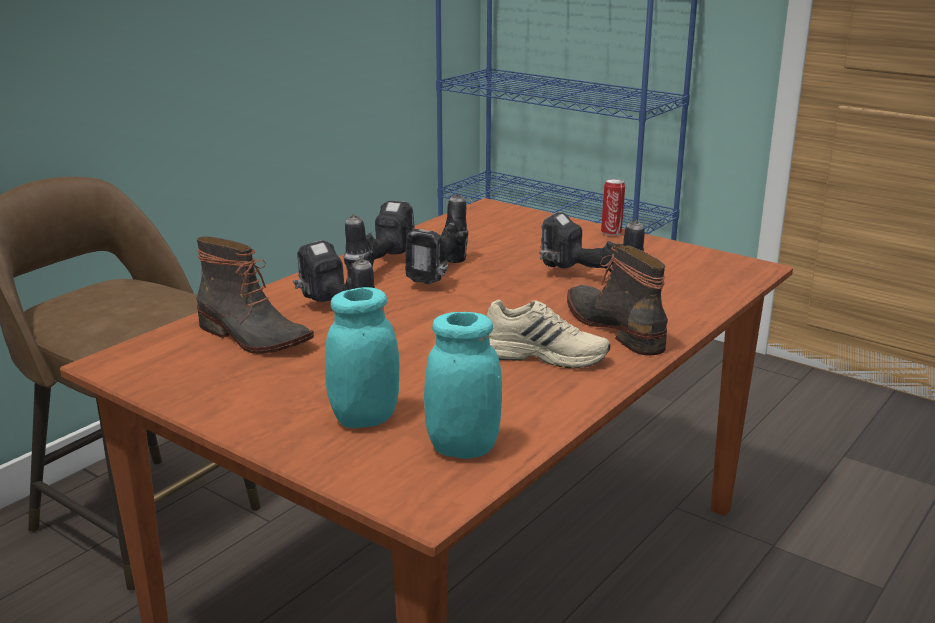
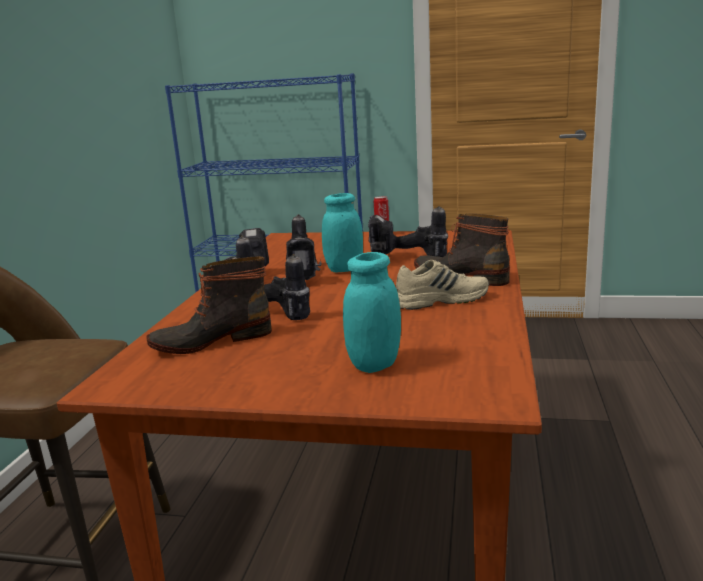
camera: 25 degrees left, 5 degrees down
boot [196,236,314,354] -> boot turned 150 degrees clockwise [146,256,272,354]
turquoise jar [424,312,502,459] -> turquoise jar moved to [322,193,363,272]

